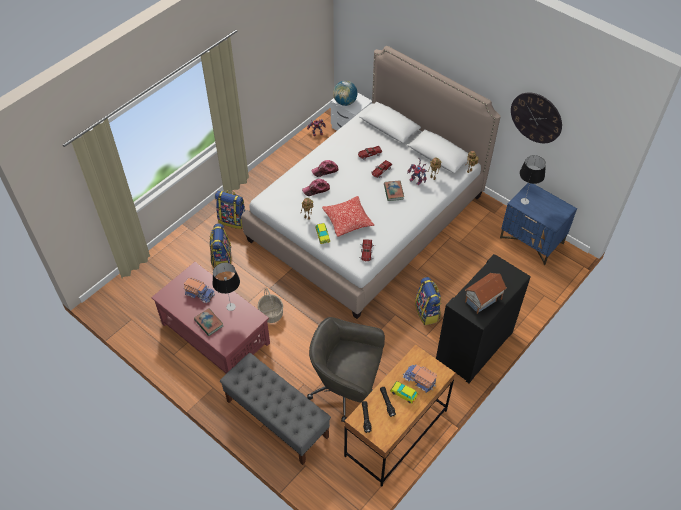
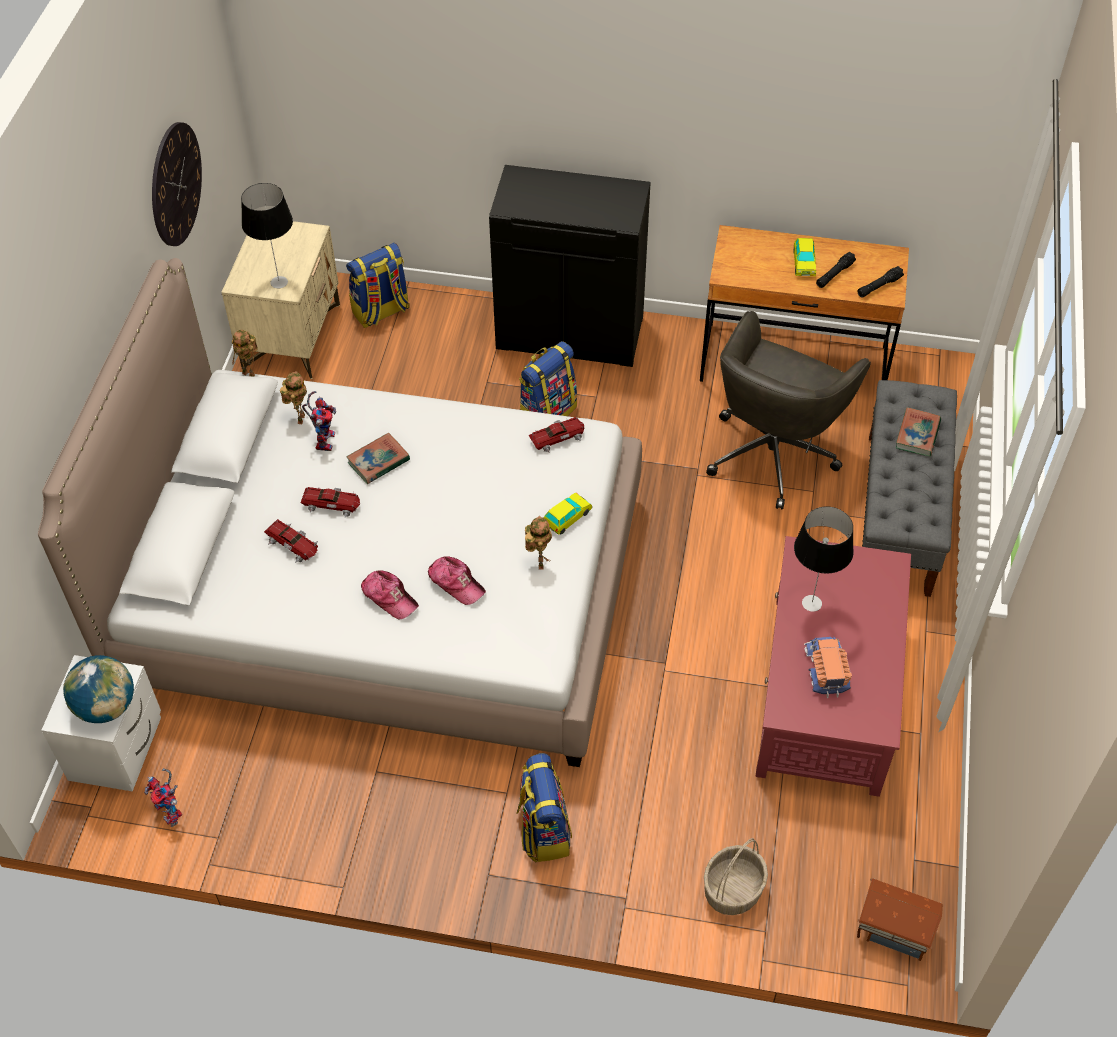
camera: 120 degrees left, 0 degrees up
book [194,308,223,336] -> book moved to [896,407,941,456]
backpack [210,223,231,268] -> backpack moved to [346,243,410,328]
basket [258,287,283,323] -> basket moved to [704,838,768,915]
grey office chair [307,317,385,423] -> grey office chair turned 45 degrees clockwise [706,311,871,510]
pillow [322,196,374,237] -> none
toy truck [403,365,437,393] -> none
toy house [465,273,507,314] -> toy house moved to [857,878,944,961]
blue nightstand [500,183,577,265] -> beige nightstand [221,221,340,379]

